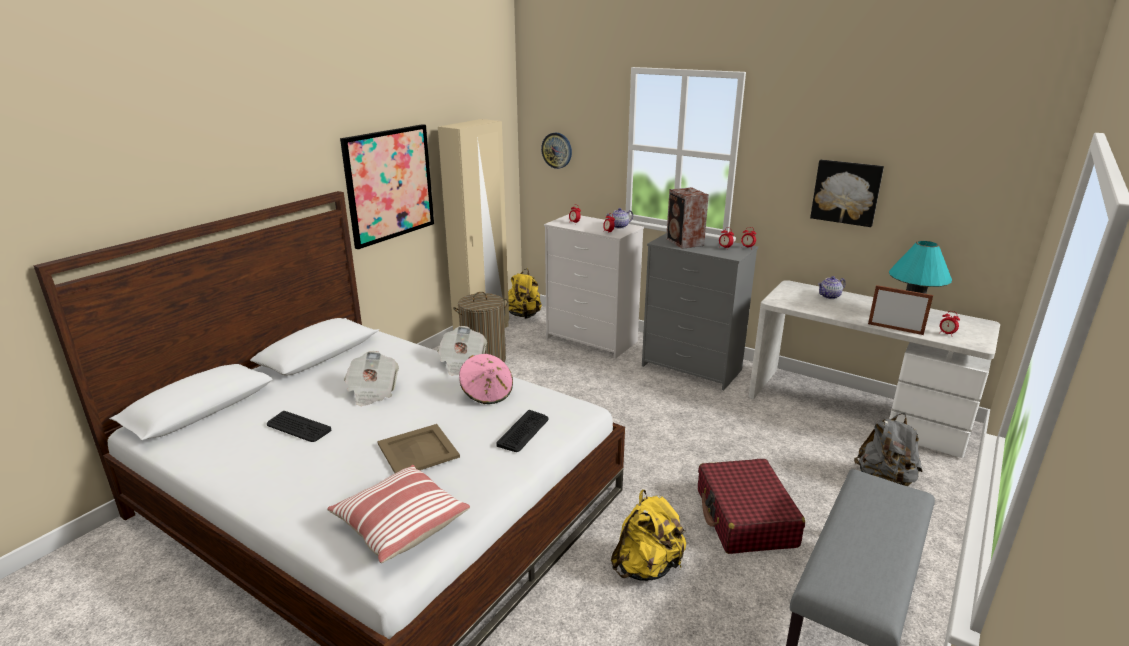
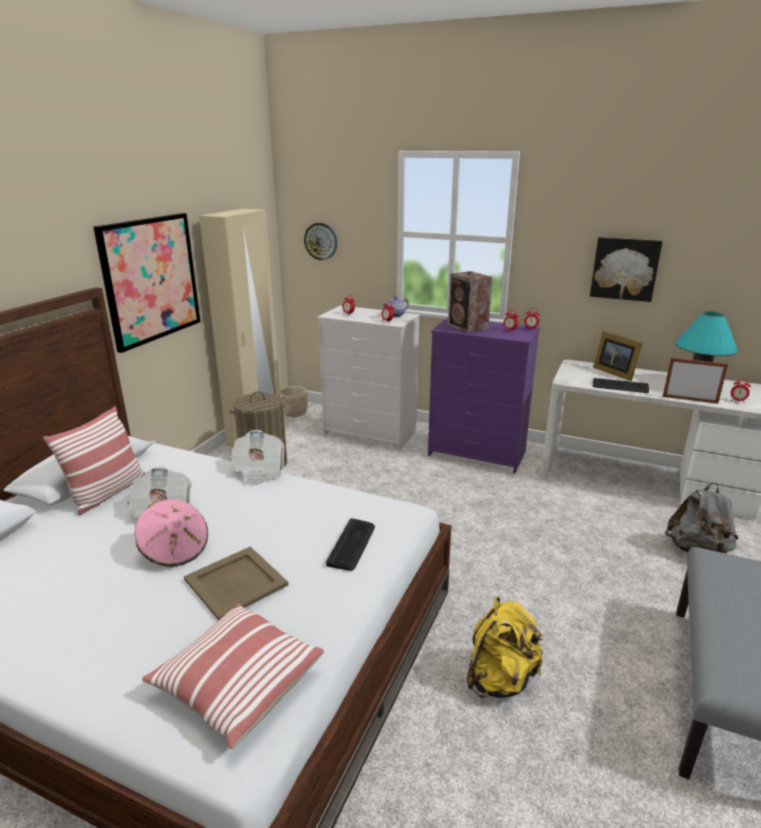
camera: 10 degrees left, 0 degrees up
keyboard [267,411,332,442] -> keyboard moved to [593,378,649,393]
pink hat [459,354,513,404] -> pink hat moved to [135,499,208,567]
yellow backpack [508,269,542,319] -> beige planter [280,386,308,417]
grey dresser [642,233,758,390] -> purple dresser [428,317,540,473]
red suitcase [698,459,805,554] -> none
teapot [818,276,846,299] -> picture frame [593,331,643,381]
none -> pillow [43,406,146,516]

